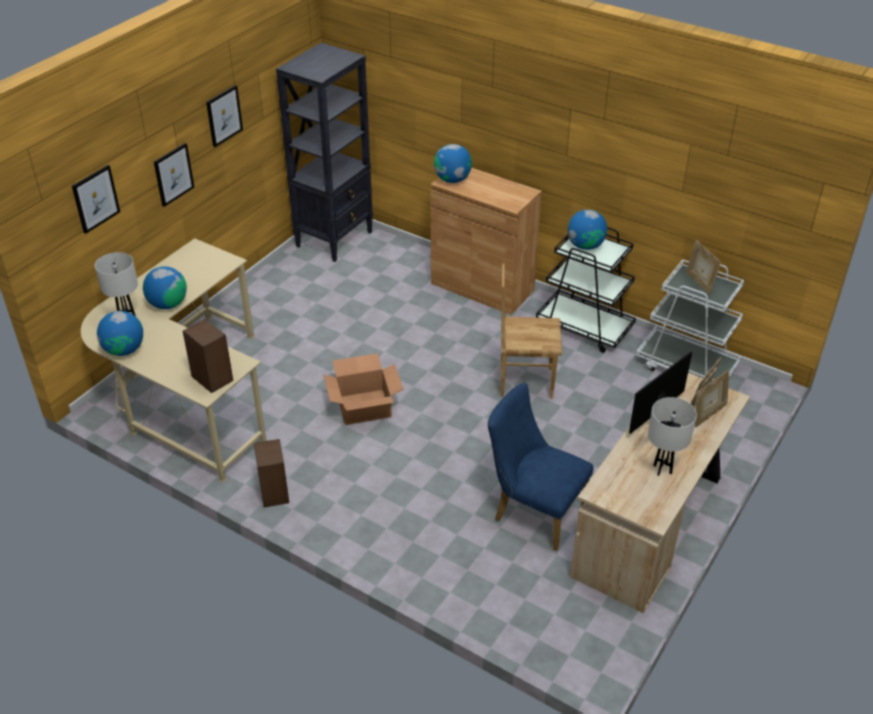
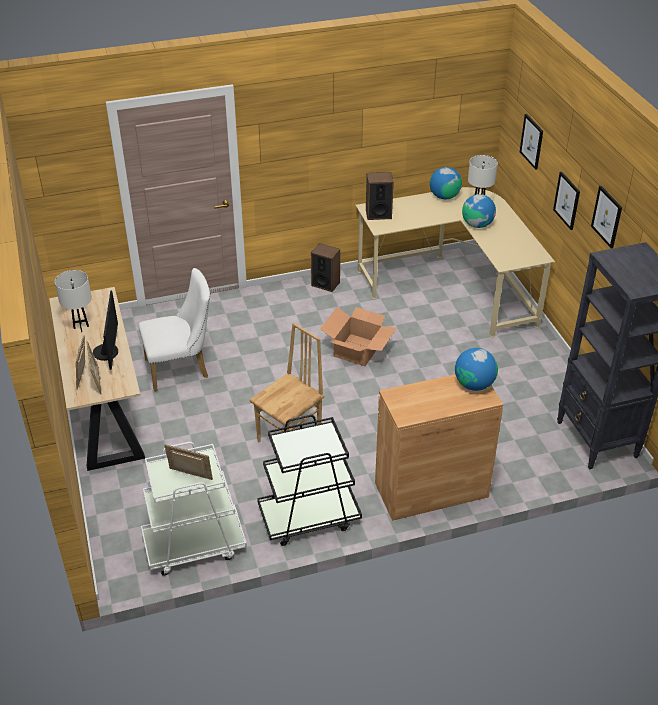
camera: 130 degrees right, 0 degrees up
blue chair [487,383,594,551] -> white chair [138,268,210,391]
globe [568,210,607,250] -> none

